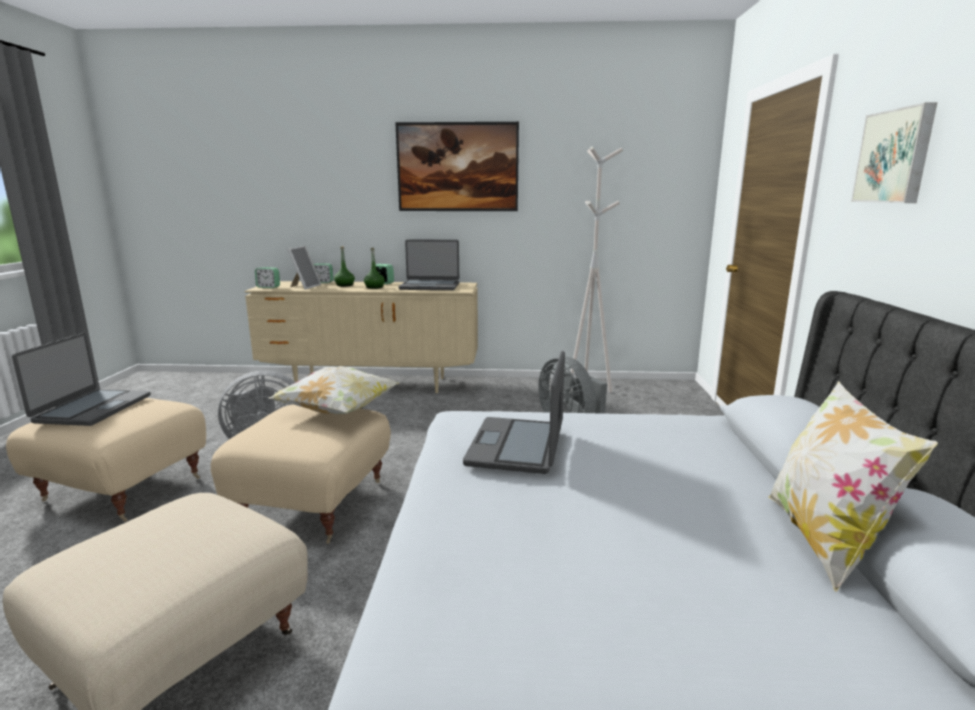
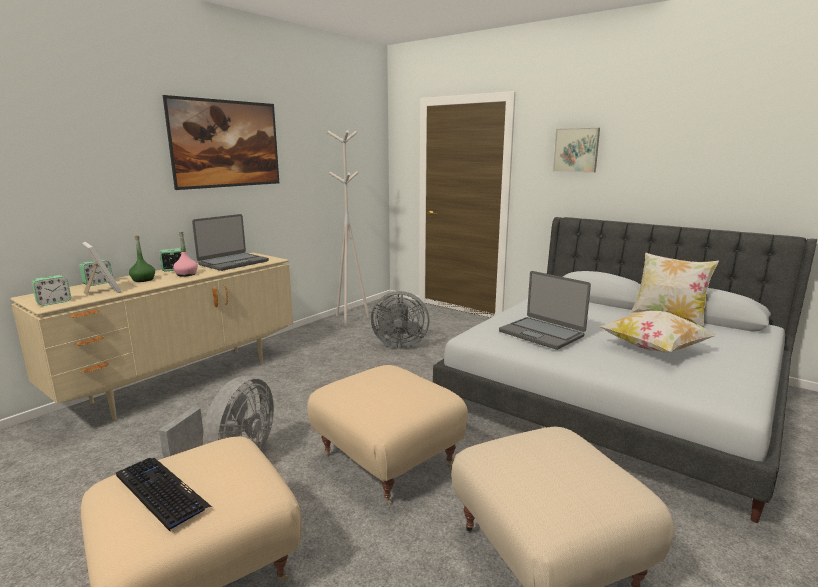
camera: 55 degrees left, 0 degrees up
laptop [12,333,151,426] -> keyboard [116,457,212,531]
pillow [269,366,399,414] -> pillow moved to [599,311,716,353]
green bottle [364,248,385,289] -> pink bottle [173,232,198,277]

